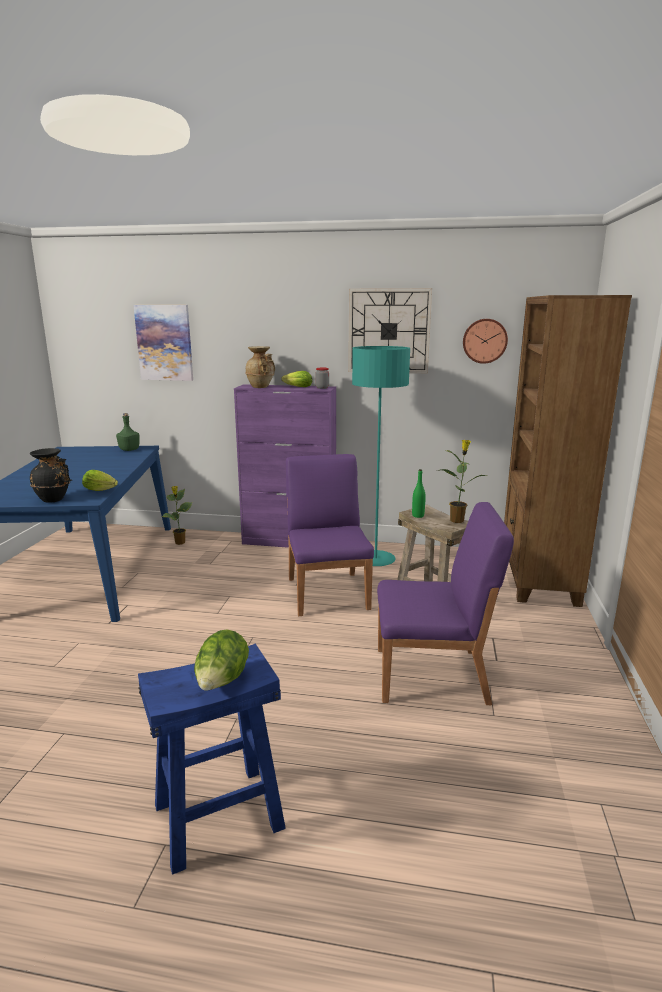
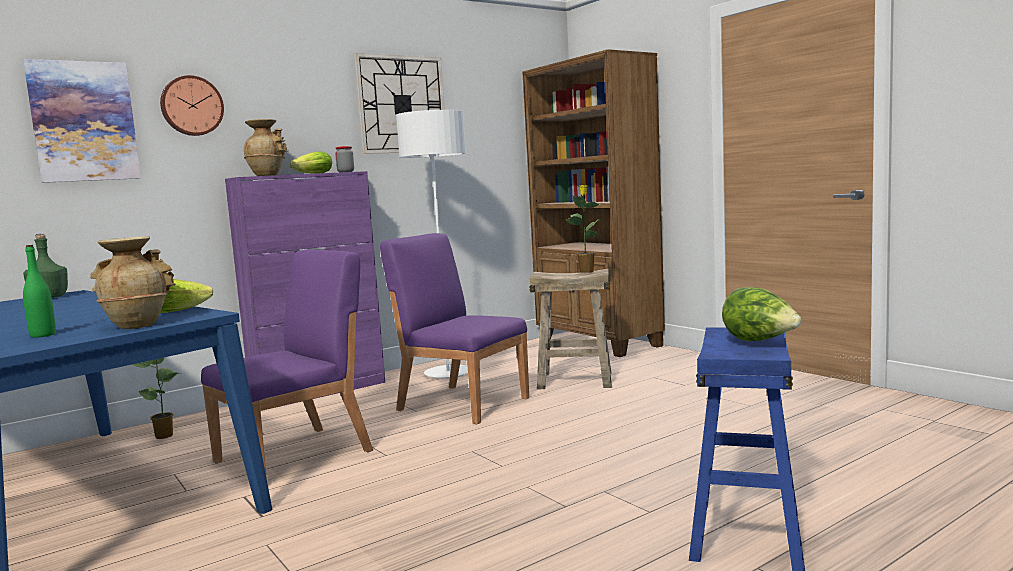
camera: 45 degrees left, 10 degrees down
black vase [30,448,72,503] -> beige vase [90,236,176,329]
turquoise floor lamp [352,346,410,566] -> white floor lamp [396,110,468,379]
purple chair [377,502,514,705] -> purple chair moved to [201,249,373,473]
green bottle [412,469,426,518] -> green bottle moved to [23,245,56,338]
wall clock [463,319,508,364] -> wall clock moved to [160,75,224,136]

